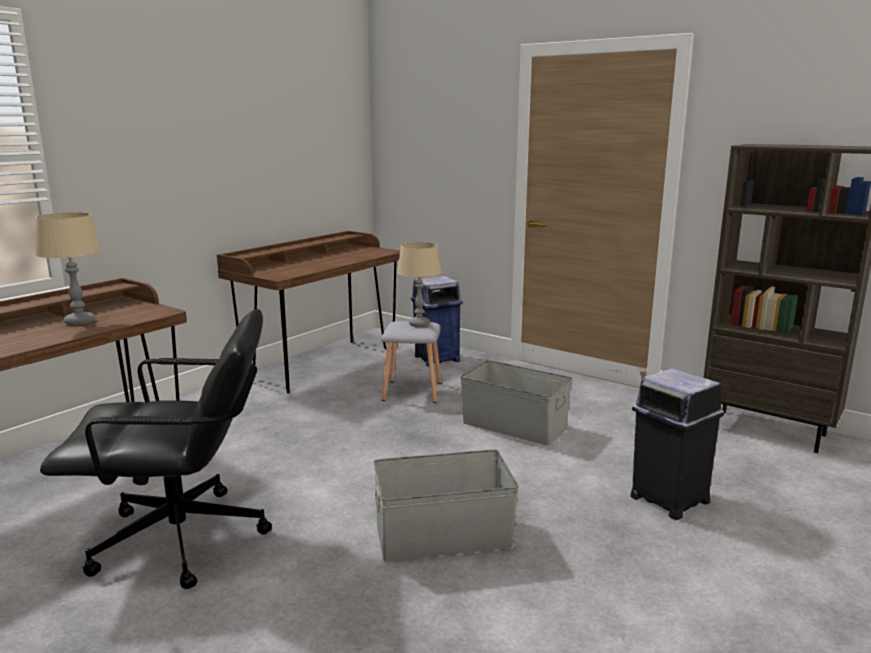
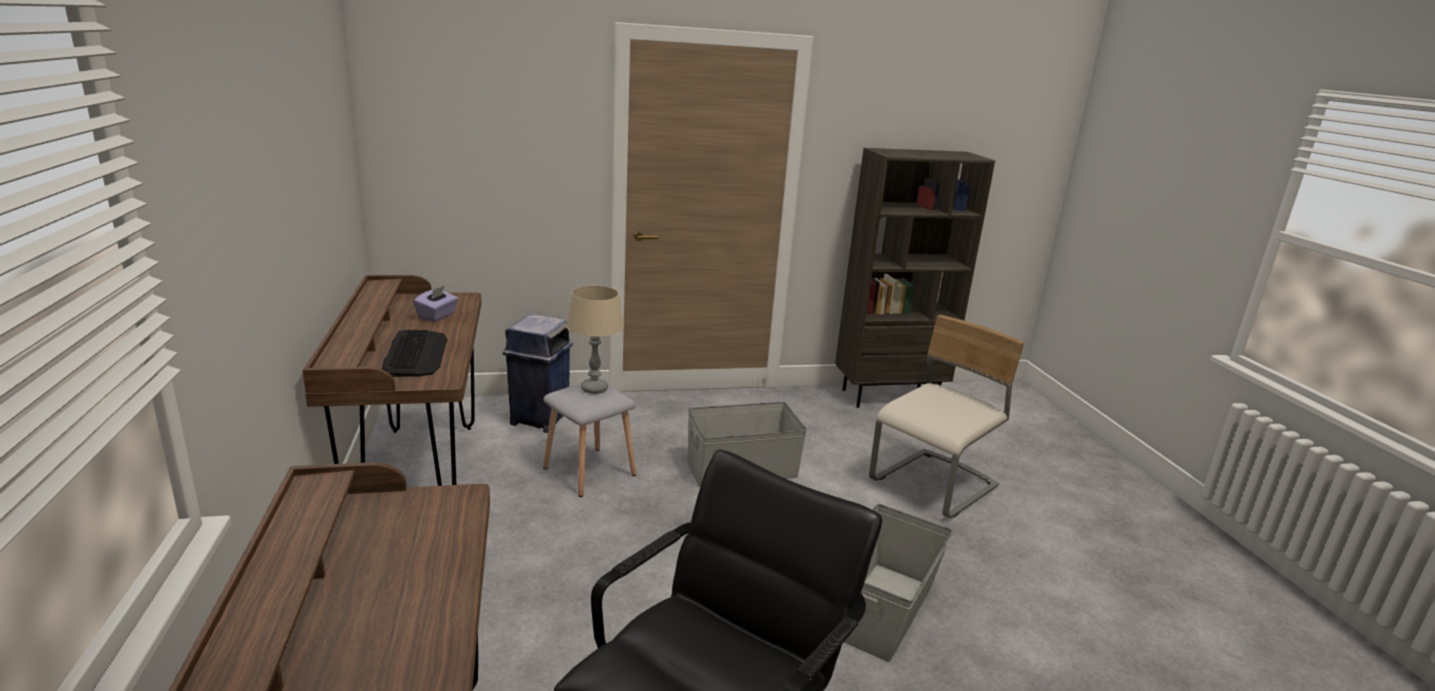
camera: 50 degrees left, 5 degrees up
beige table lamp [35,212,102,326] -> none
black trash can [630,368,724,520] -> beige chair [869,315,1024,519]
none -> keyboard [382,330,447,377]
none -> purple tissue box [413,285,458,322]

